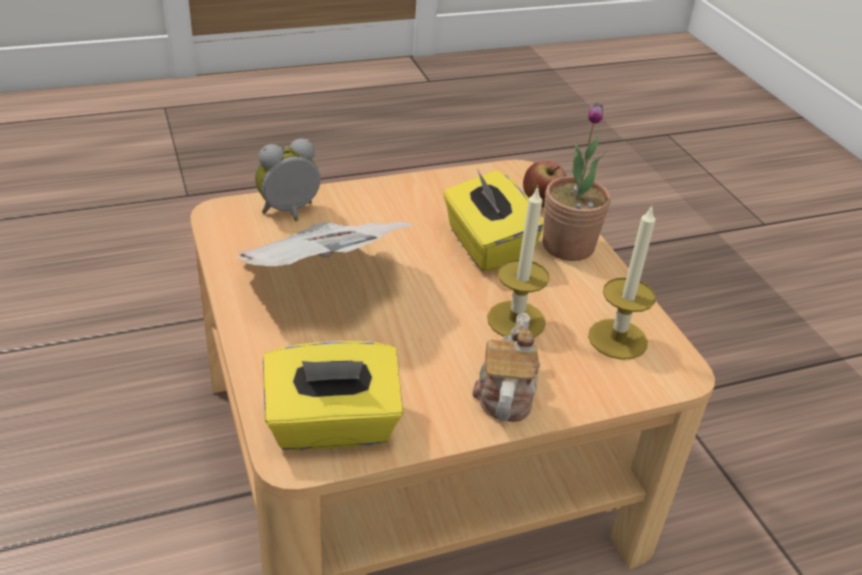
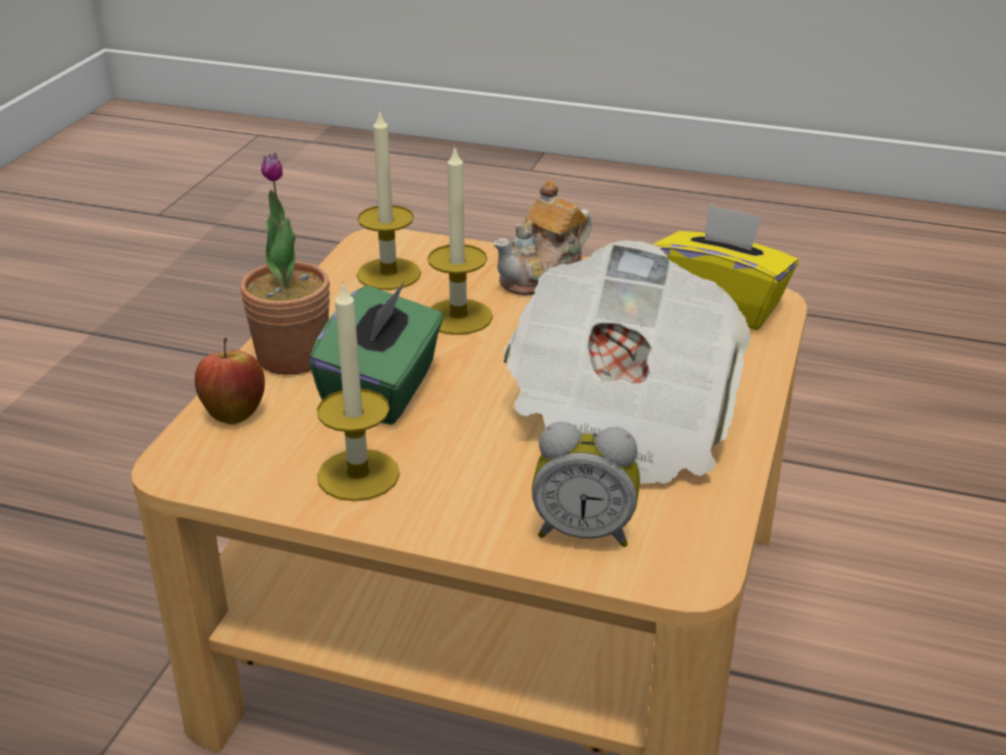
camera: 140 degrees left, 5 degrees down
yellow tissue box [443,168,543,272] -> green tissue box [309,282,444,425]
none -> candle [317,280,400,501]

